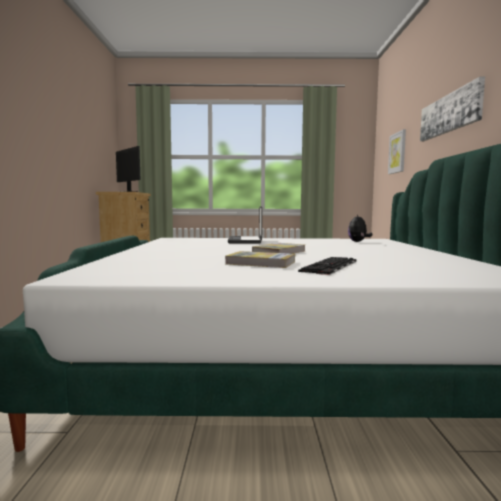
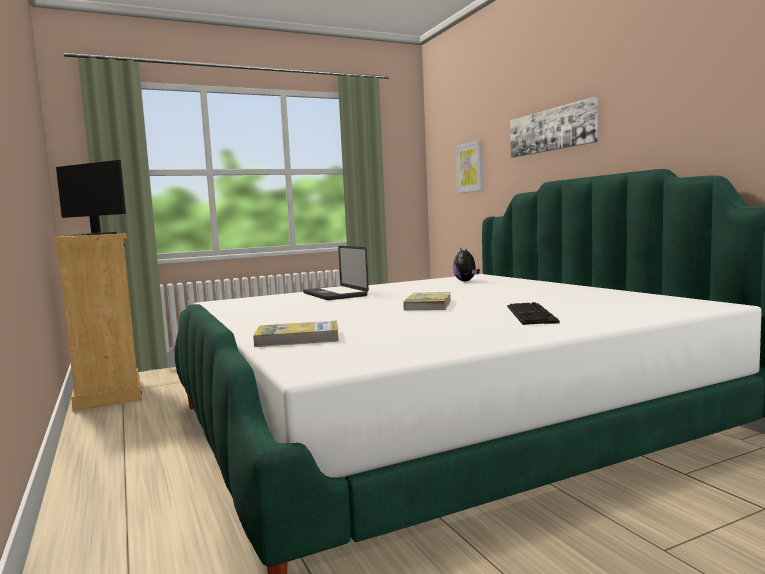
camera: 25 degrees left, 0 degrees up
book [225,251,295,268] -> book moved to [253,321,339,347]

